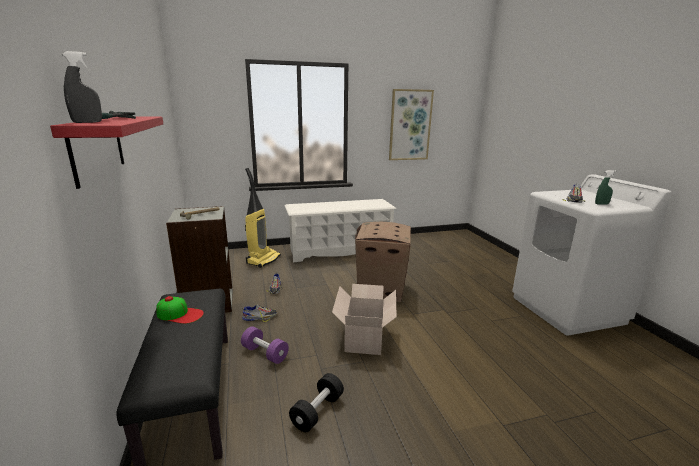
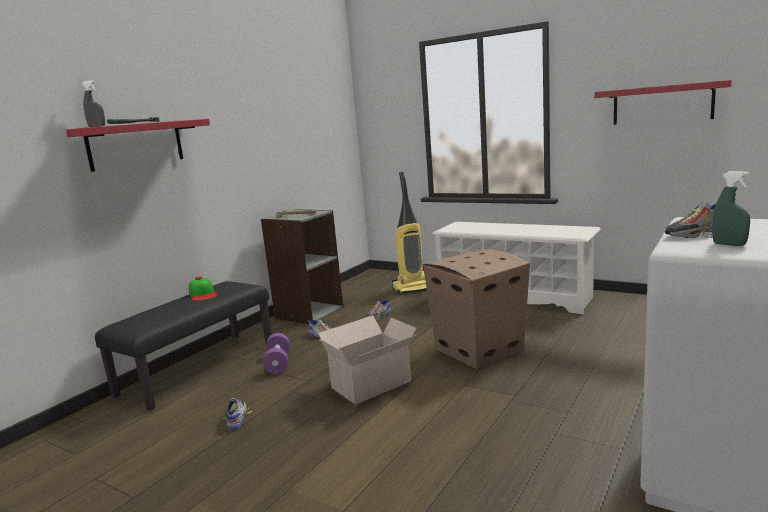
camera: 50 degrees right, 5 degrees down
black dumbbell [289,373,344,432] -> shoe [223,398,252,430]
picture [389,89,434,160] -> red shelf [594,80,732,125]

